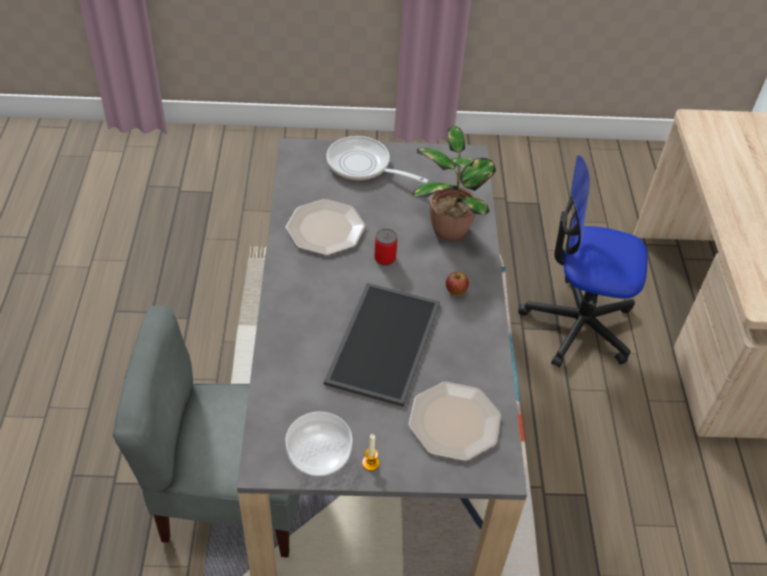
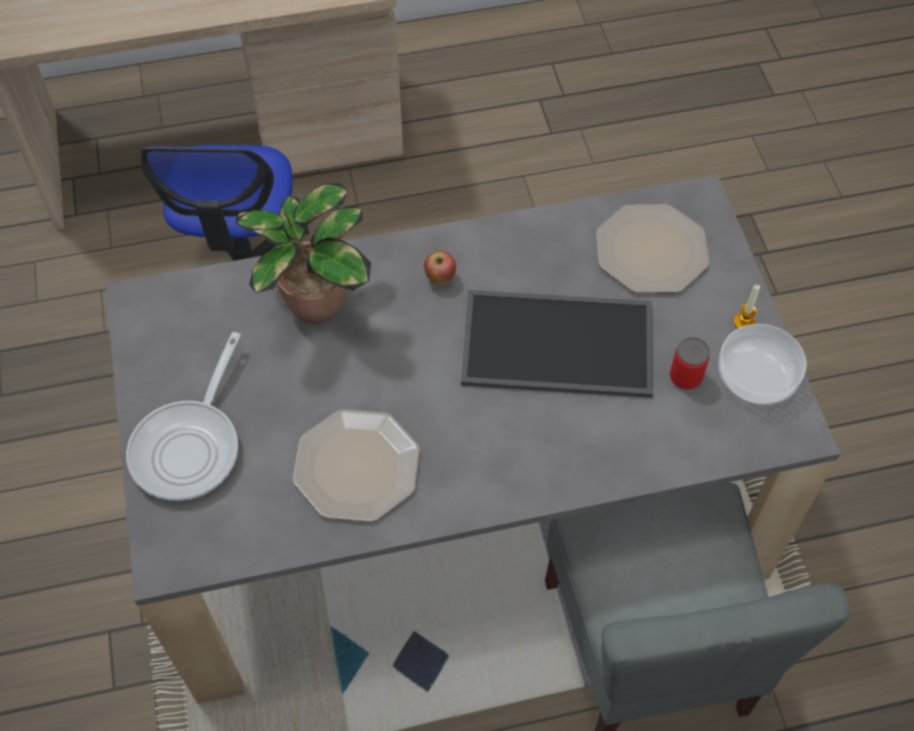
camera: 100 degrees left, 10 degrees up
can [374,229,397,266] -> can moved to [670,337,710,390]

